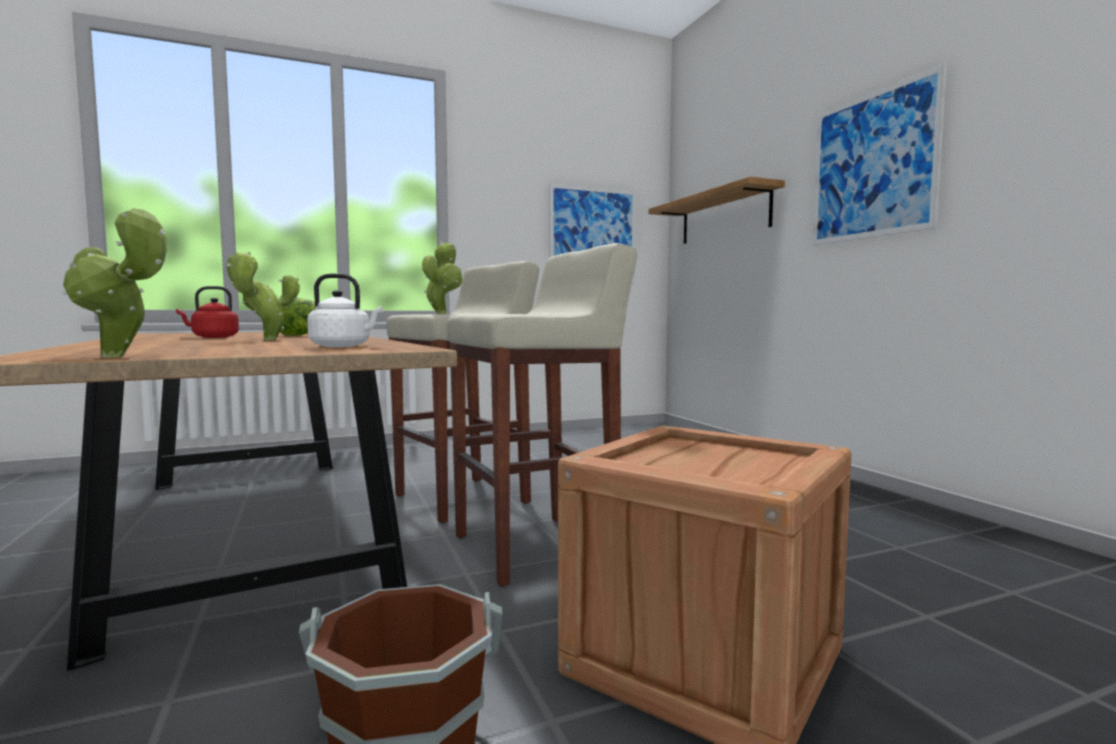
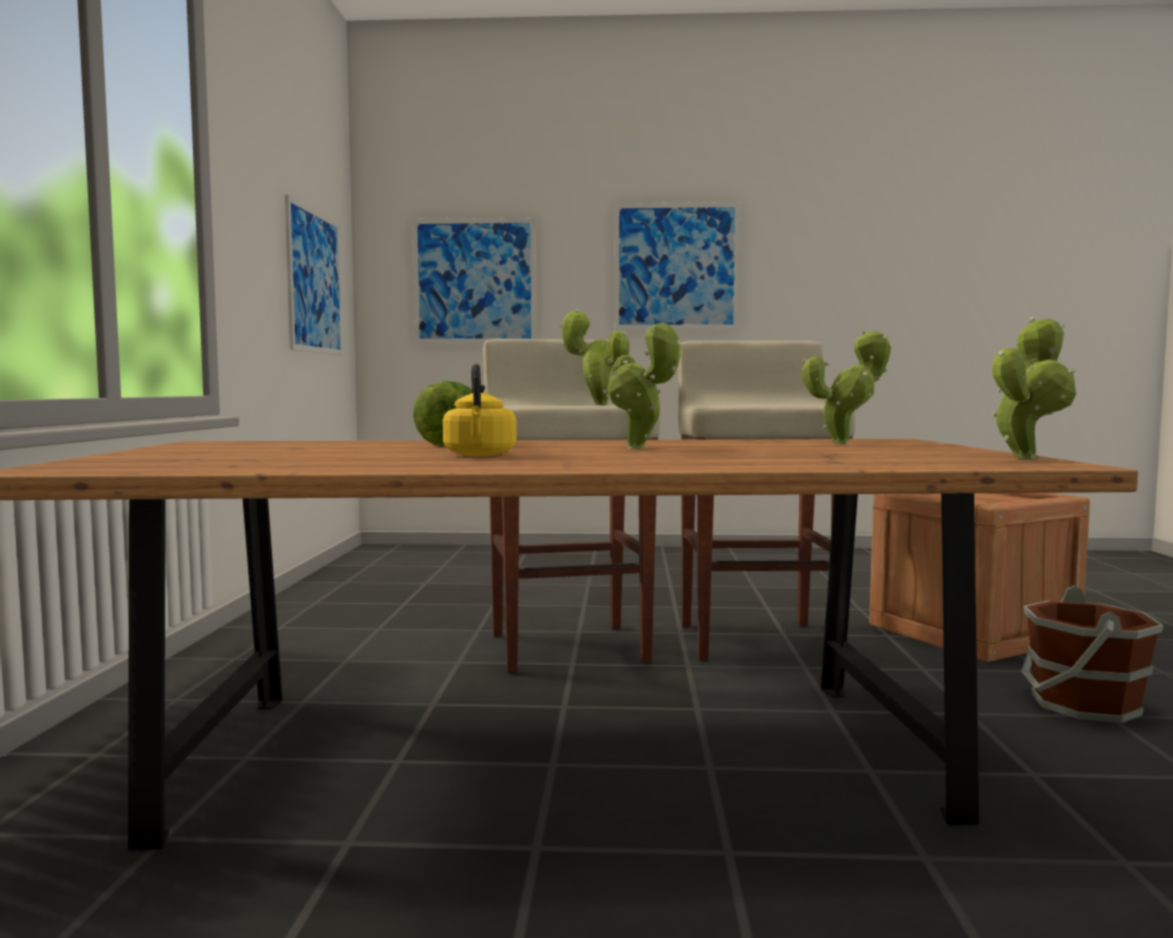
camera: 65 degrees left, 0 degrees up
red kettle [176,286,239,338] -> yellow kettle [443,364,517,456]
white kettle [307,274,383,347] -> potted plant [802,330,891,444]
shelf [648,176,785,244] -> picture [412,218,536,344]

